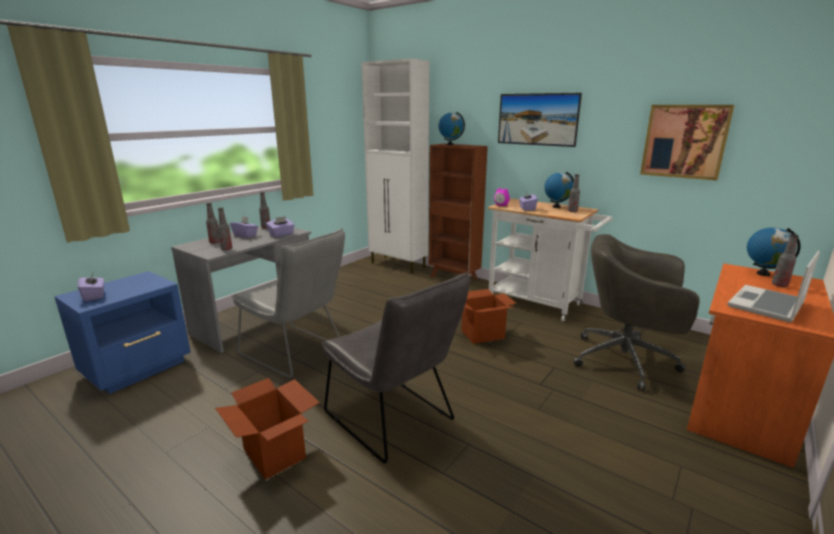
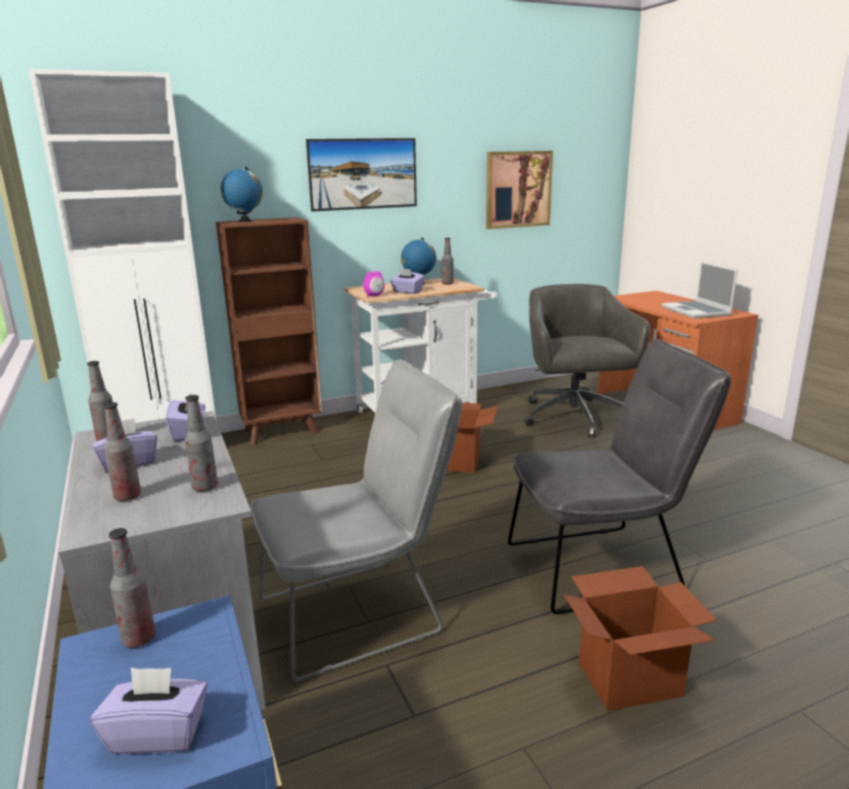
camera: 60 degrees left, 0 degrees up
grey office chair [573,234,700,391] -> grey office chair turned 120 degrees clockwise [524,284,650,437]
globe [747,227,801,276] -> none
bottle [772,234,799,287] -> bottle moved to [109,528,156,647]

